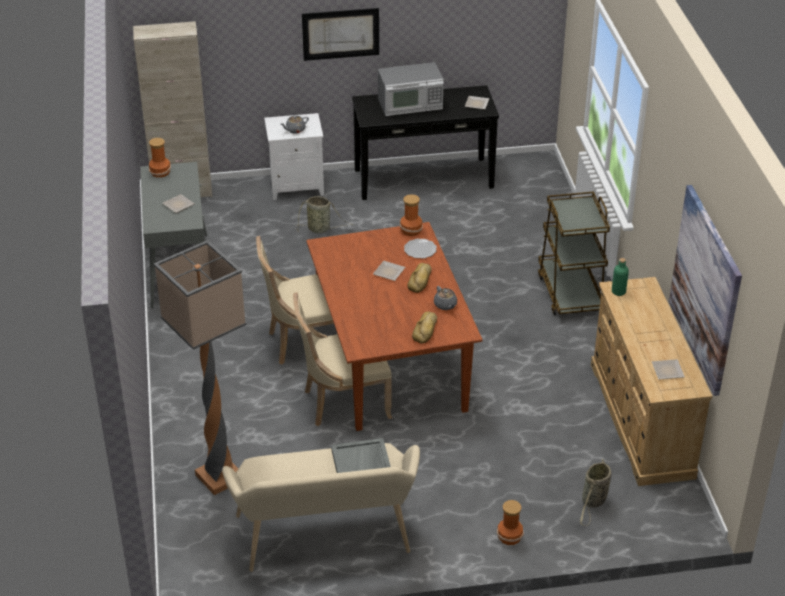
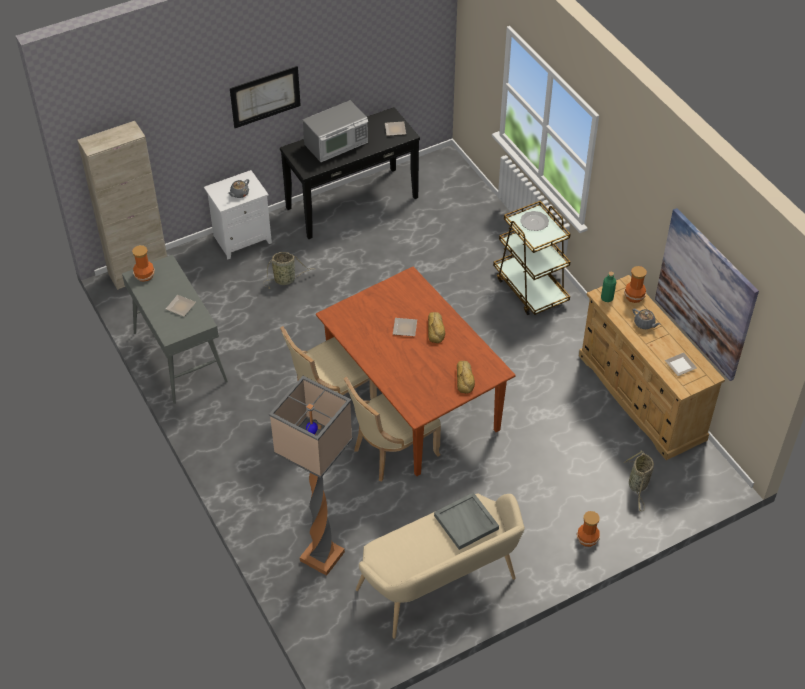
camera: 20 degrees left, 10 degrees up
vase [400,194,423,236] -> vase moved to [624,266,647,303]
plate [404,239,437,259] -> plate moved to [520,211,549,231]
grey teapot [434,286,457,310] -> grey teapot moved to [633,308,661,329]

